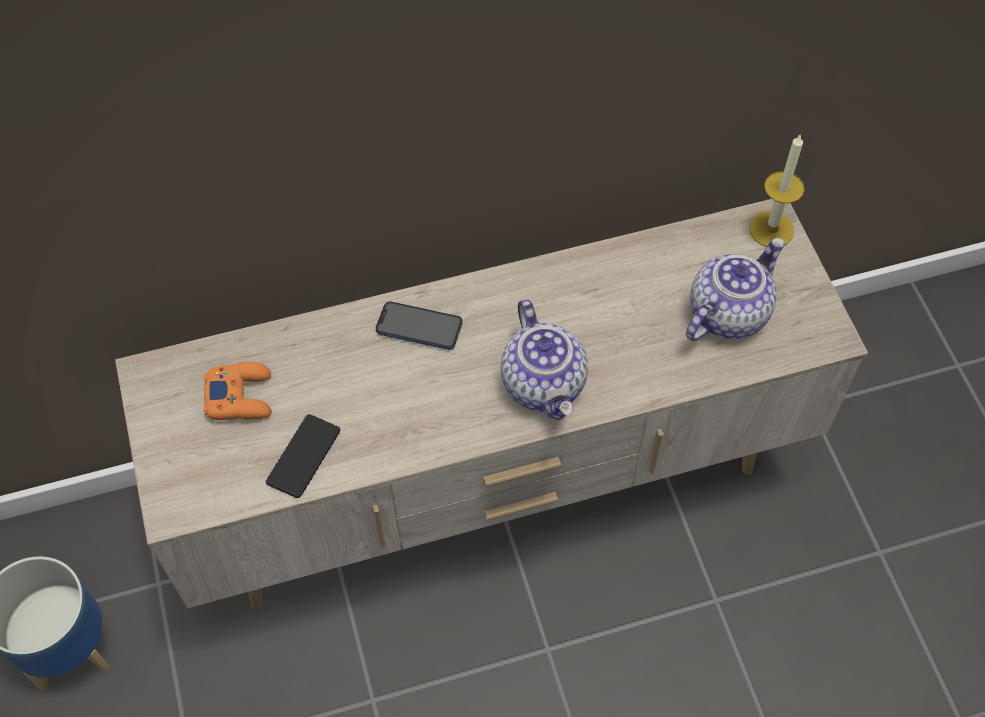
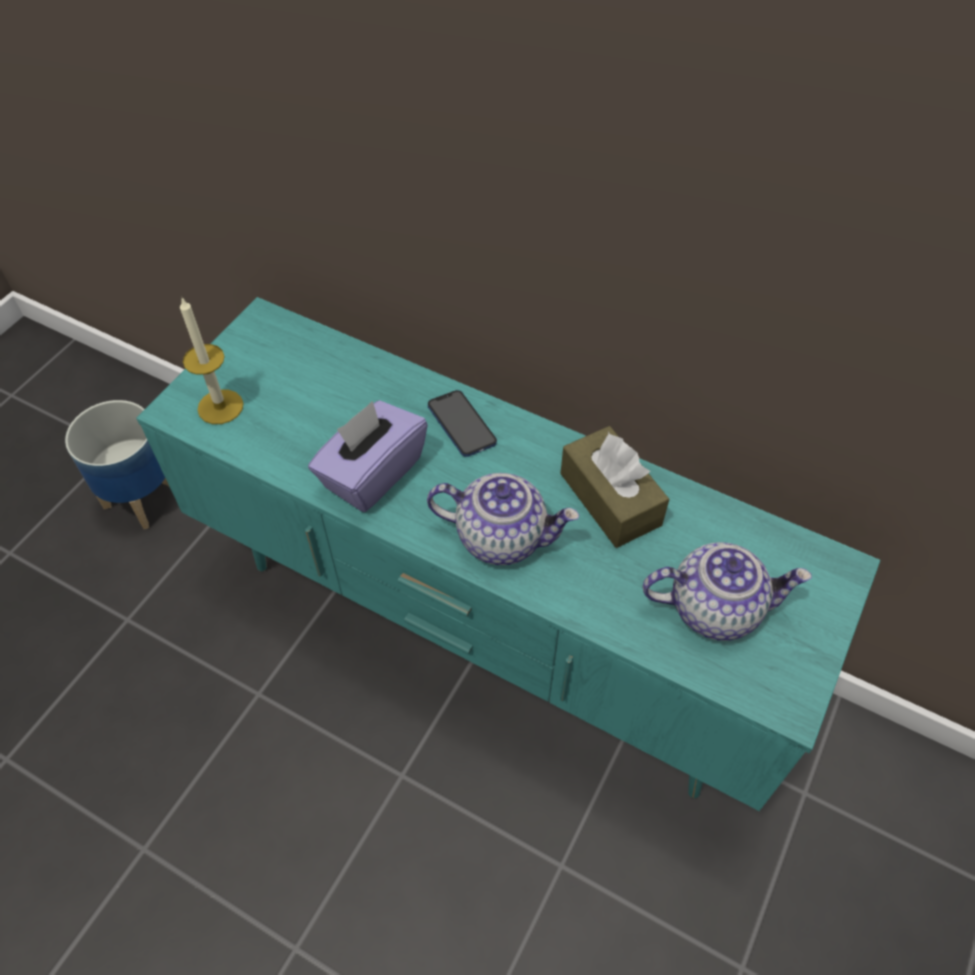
camera: 45 degrees right, 5 degrees down
beige tv stand [115,199,868,610] -> turquoise tv stand [136,297,881,811]
orange game controller [204,362,272,420] -> none
phone [266,414,340,498] -> none
teapot [501,299,588,421] -> teapot turned 105 degrees counterclockwise [427,473,580,565]
candle [749,135,805,247] -> candle moved to [180,298,244,424]
none -> purple tissue box [308,400,428,512]
none -> brown tissue box [560,426,669,548]

